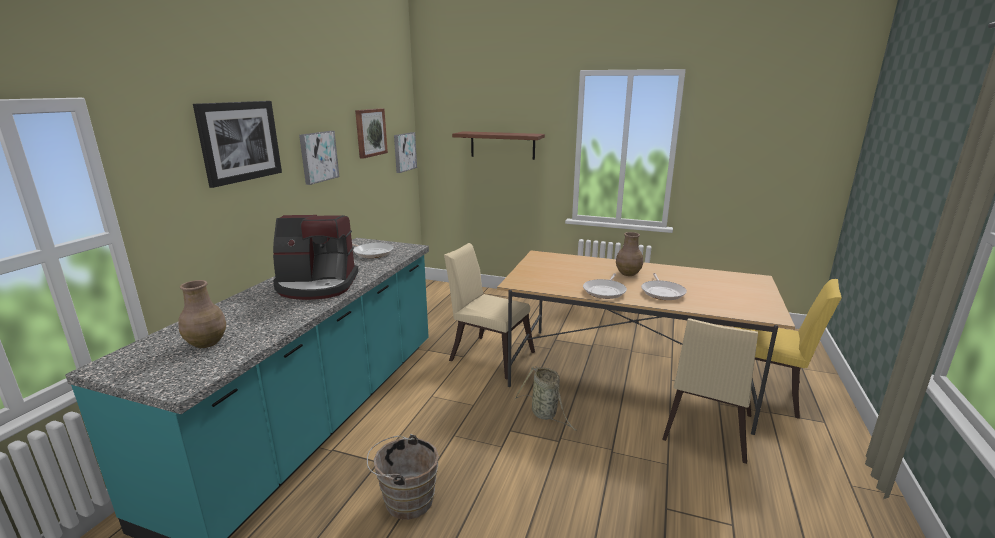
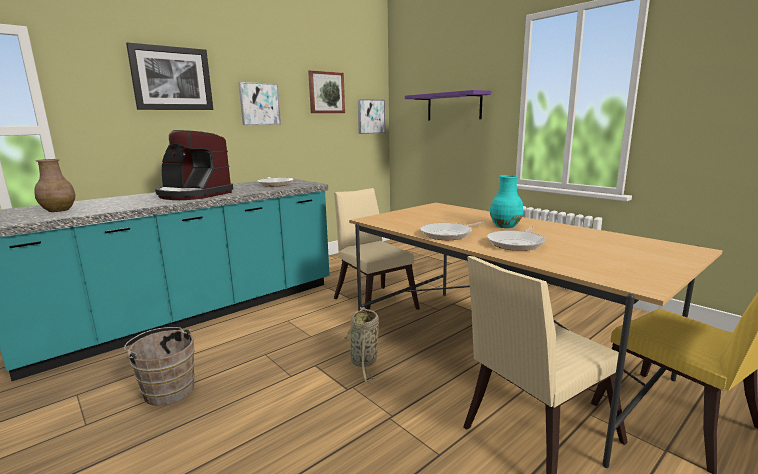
camera: 30 degrees right, 5 degrees down
brown shelf [452,131,545,160] -> purple shelf [405,90,491,120]
brown vase [616,232,643,276] -> turquoise vase [490,175,523,228]

